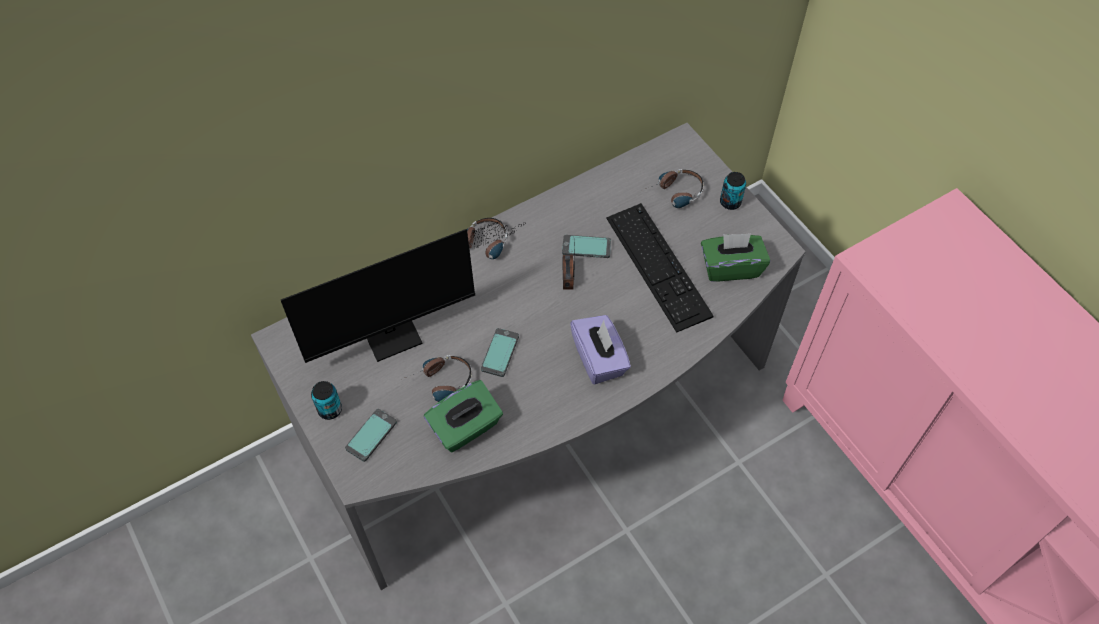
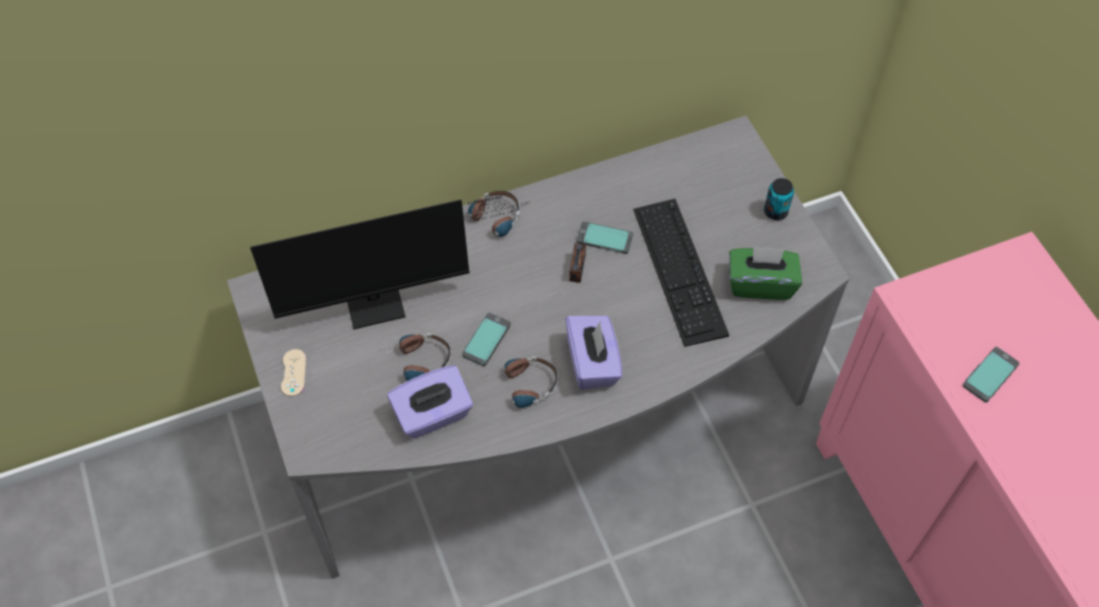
camera: 10 degrees right, 0 degrees up
can [311,381,342,420] -> beige game controller [281,349,306,396]
phone [345,409,397,462] -> phone moved to [963,347,1020,402]
green tissue box [424,380,503,452] -> purple tissue box [387,365,473,439]
headphones [646,169,704,208] -> headphones moved to [484,357,558,408]

